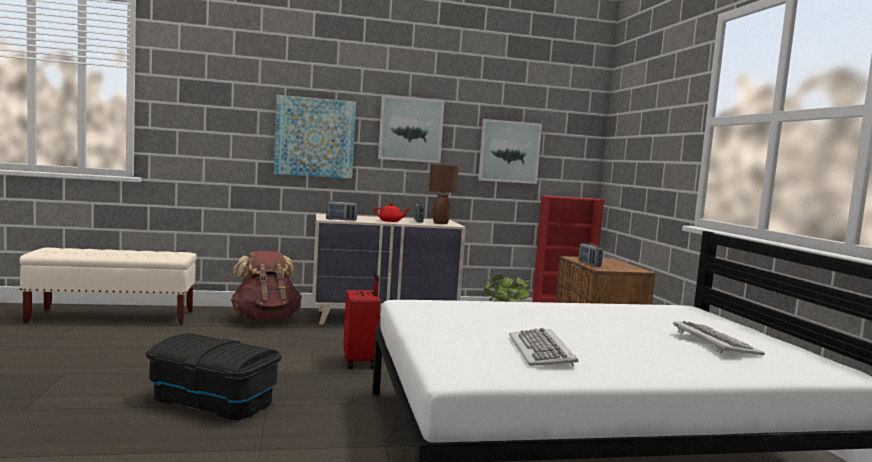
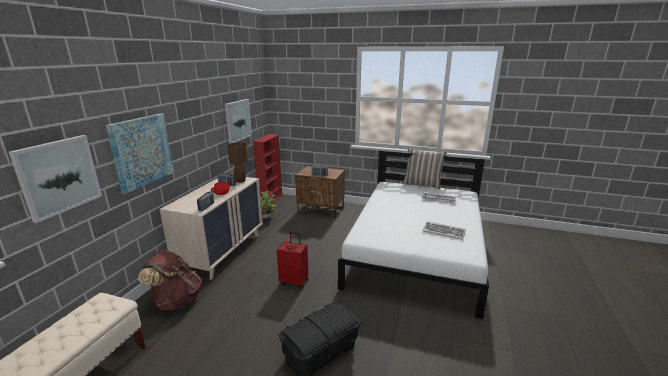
camera: 60 degrees left, 15 degrees up
picture [378,95,445,163] -> picture moved to [9,135,102,223]
none -> pillow [403,148,447,189]

